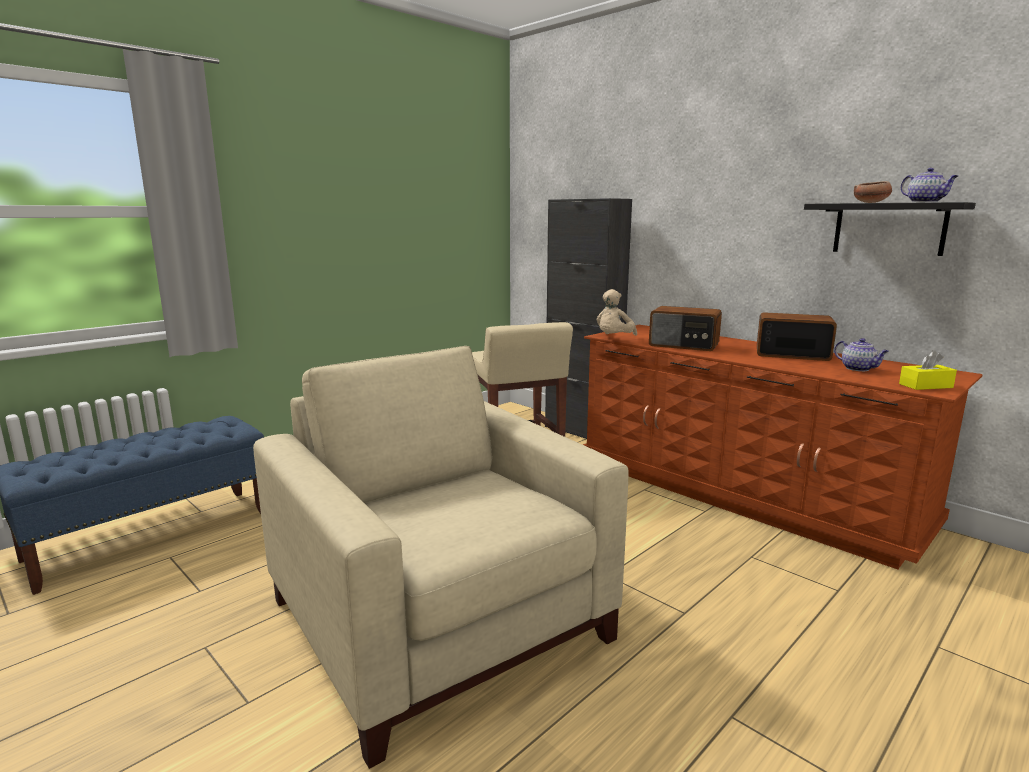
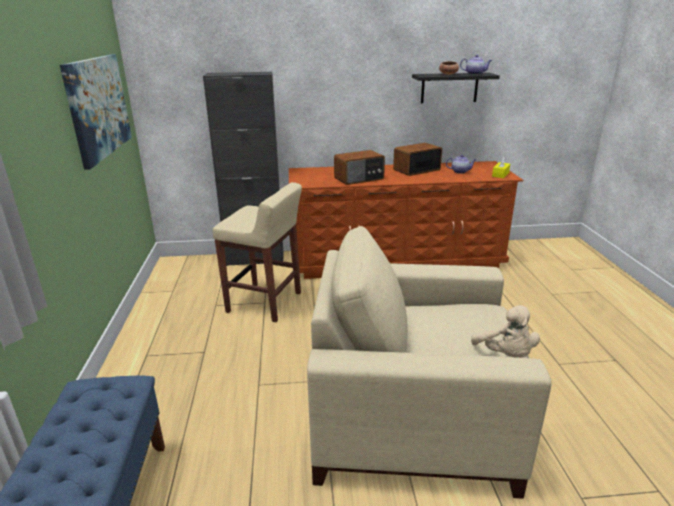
camera: 50 degrees left, 10 degrees up
beige plush toy [597,289,637,336] -> beige plush toy moved to [471,305,540,358]
none -> picture [60,54,132,170]

